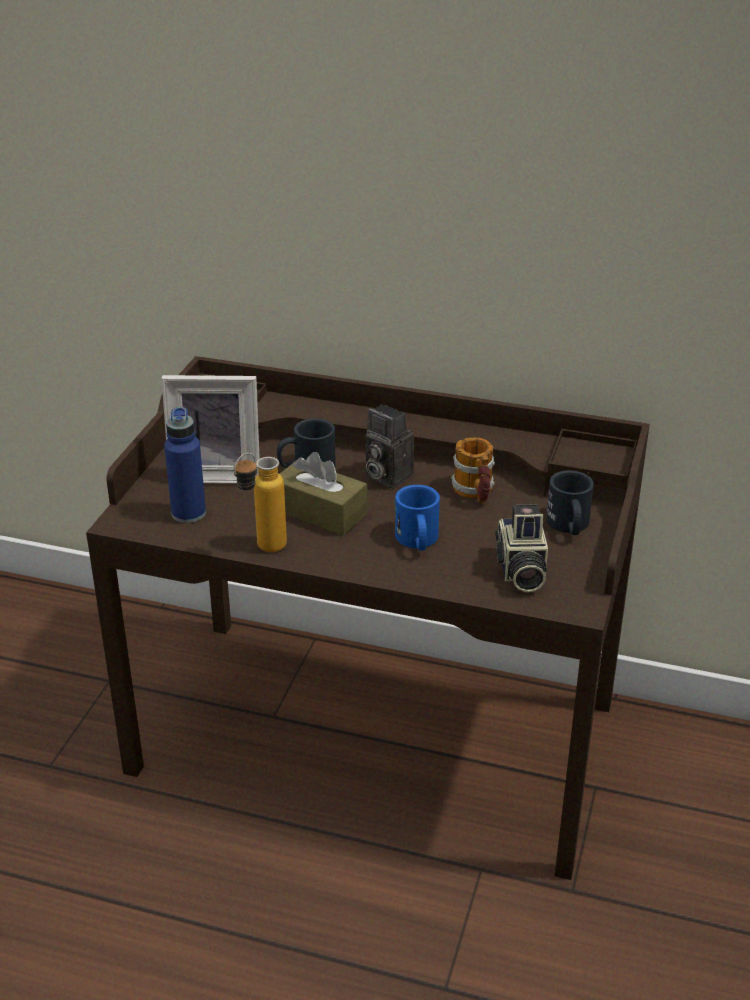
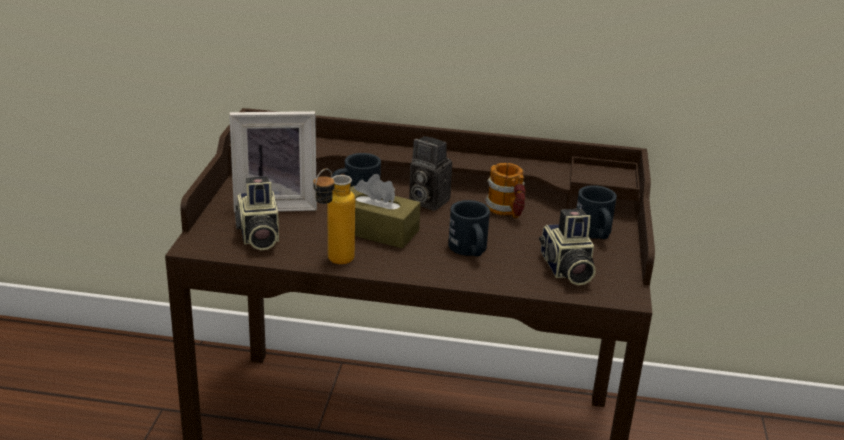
camera: 10 degrees left, 5 degrees down
blue bottle [164,407,206,523] -> camera [235,176,279,251]
blue mug [395,485,440,551] -> black mug [448,200,490,257]

